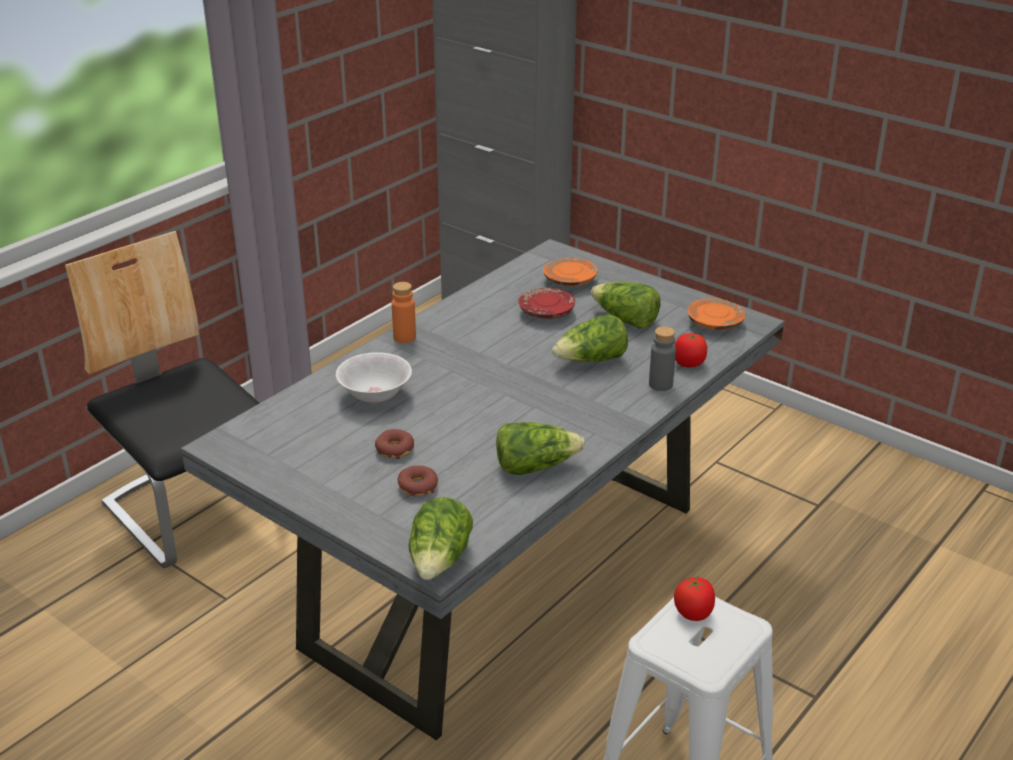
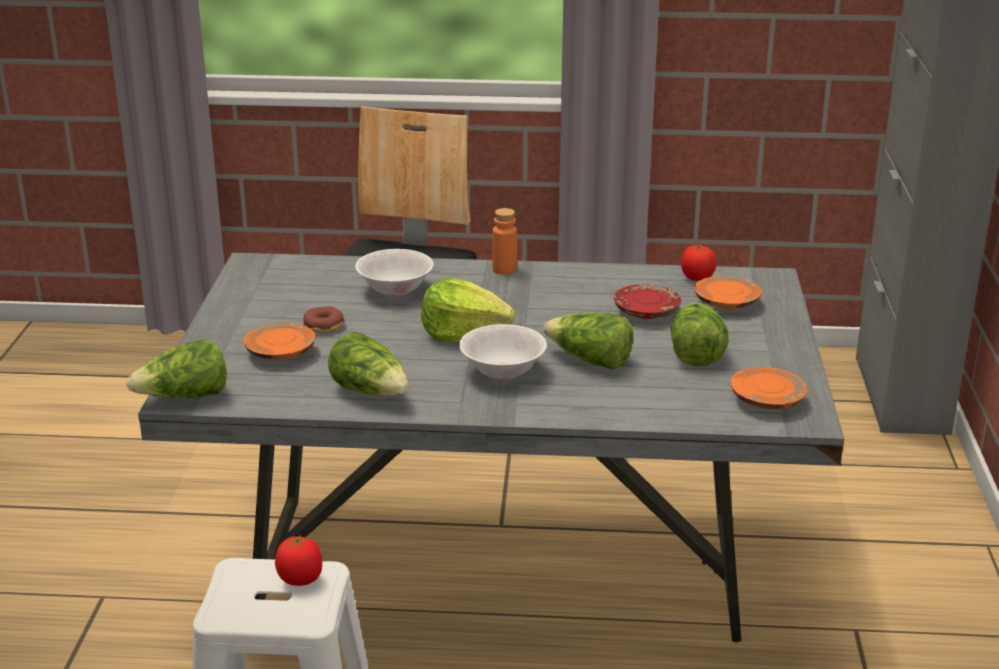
camera: 55 degrees right, 5 degrees down
donut [397,466,438,496] -> orange plate [243,323,315,361]
grey bottle [649,326,676,391] -> none
tomato [675,333,707,368] -> tomato moved to [681,245,716,281]
none -> lettuce [421,278,515,342]
none -> white bowl [459,324,547,380]

